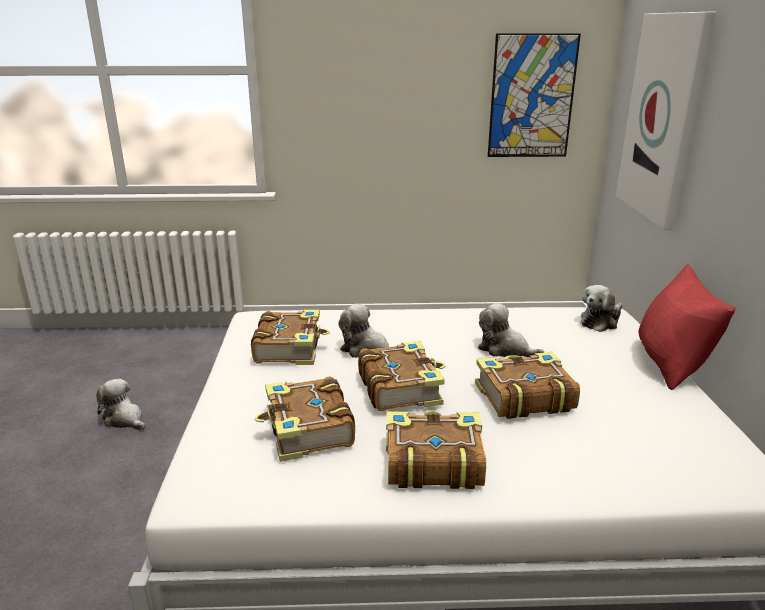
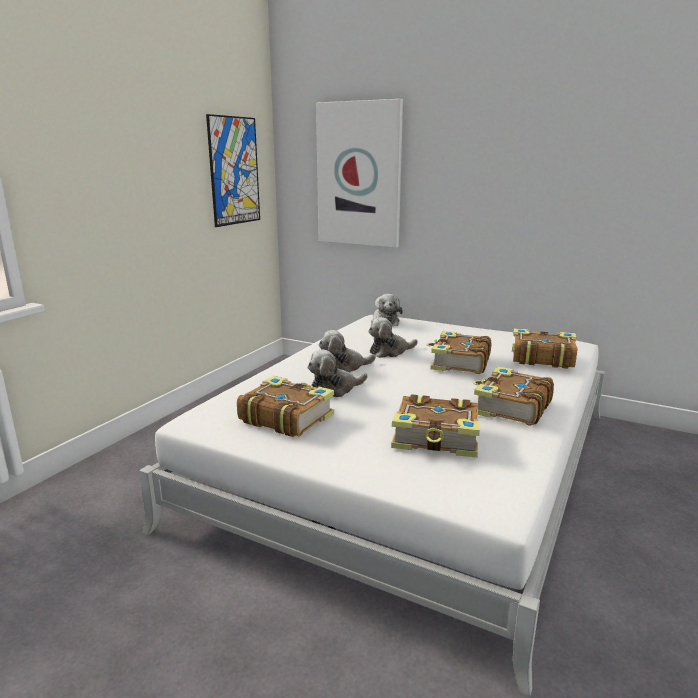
camera: 60 degrees left, 5 degrees down
plush toy [96,379,145,430] -> plush toy moved to [319,330,376,373]
book [358,341,445,412] -> book moved to [512,328,577,369]
red pillow [638,264,735,390] -> none

